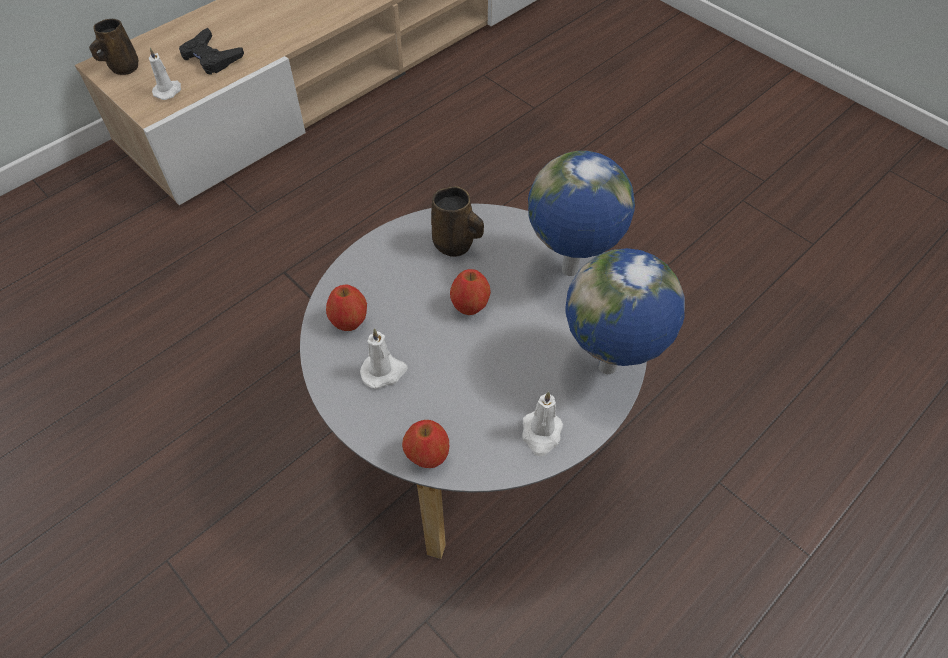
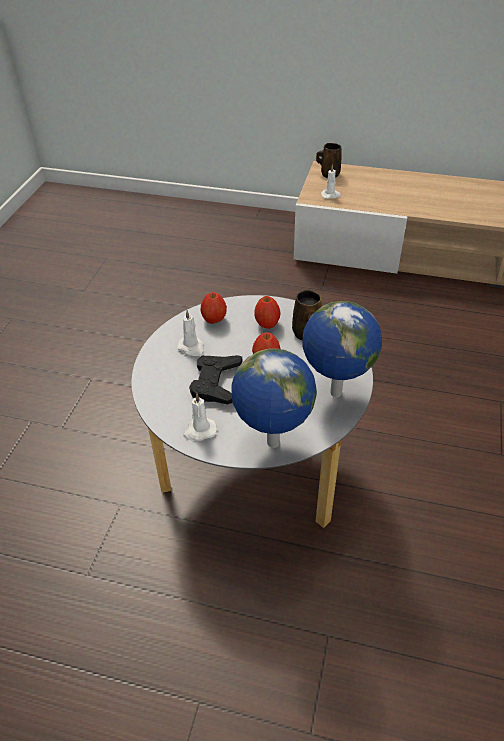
camera: 60 degrees right, 10 degrees down
black game controller [179,28,244,75] -> black game controller moved to [189,355,242,404]
apple [402,420,449,468] -> apple moved to [254,296,281,329]

